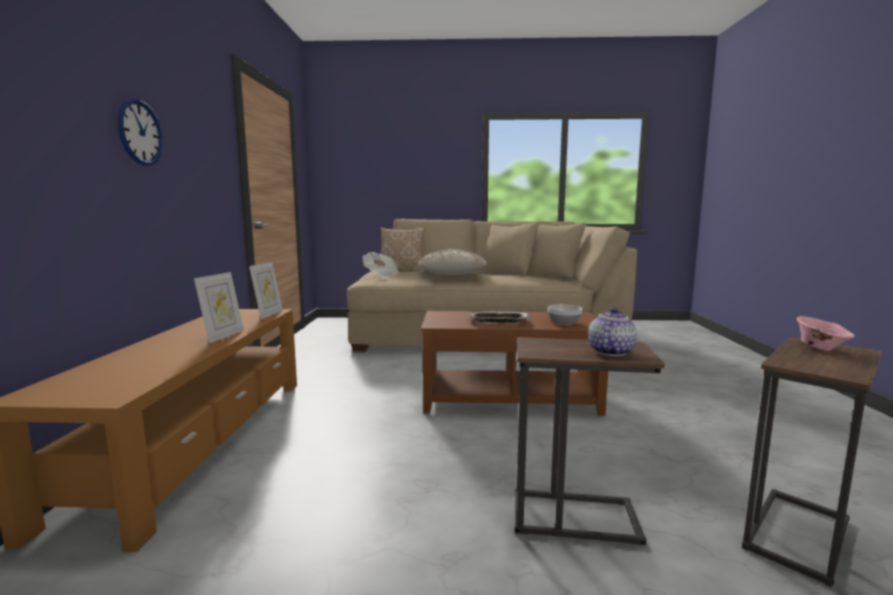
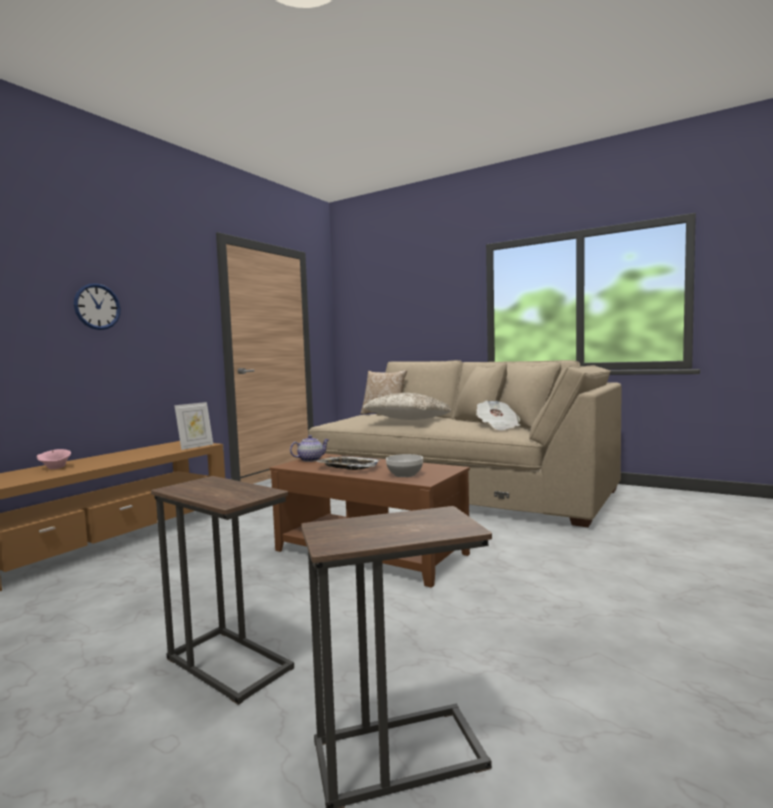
camera: 30 degrees right, 5 degrees down
picture frame [194,272,244,343] -> none
newspaper [362,252,400,278] -> newspaper moved to [476,401,520,430]
teapot [588,308,637,356] -> teapot moved to [290,435,329,462]
pink bowl [797,316,855,351] -> pink bowl moved to [37,449,71,469]

